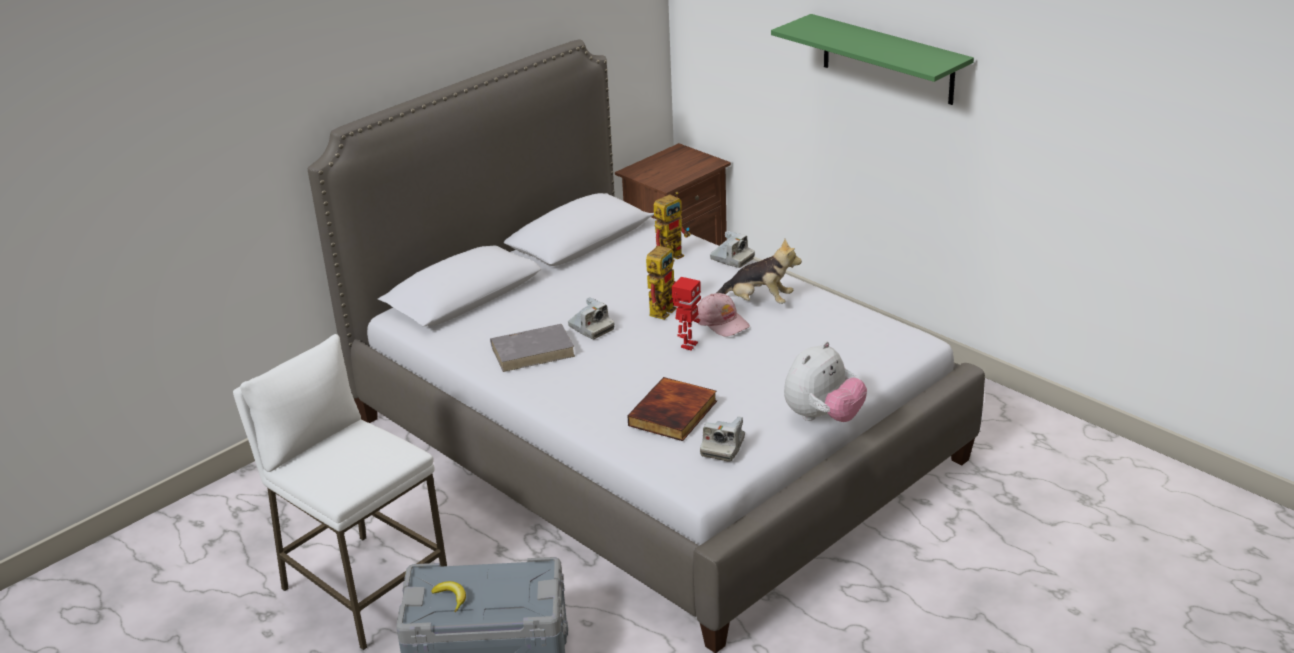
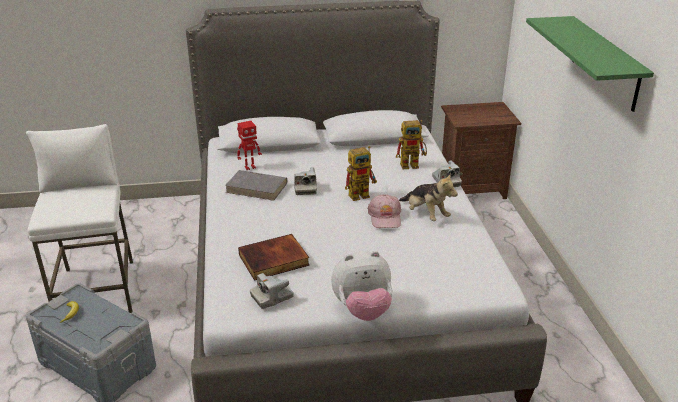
camera: 35 degrees right, 0 degrees up
toy robot [672,277,701,350] -> toy robot moved to [237,121,262,170]

